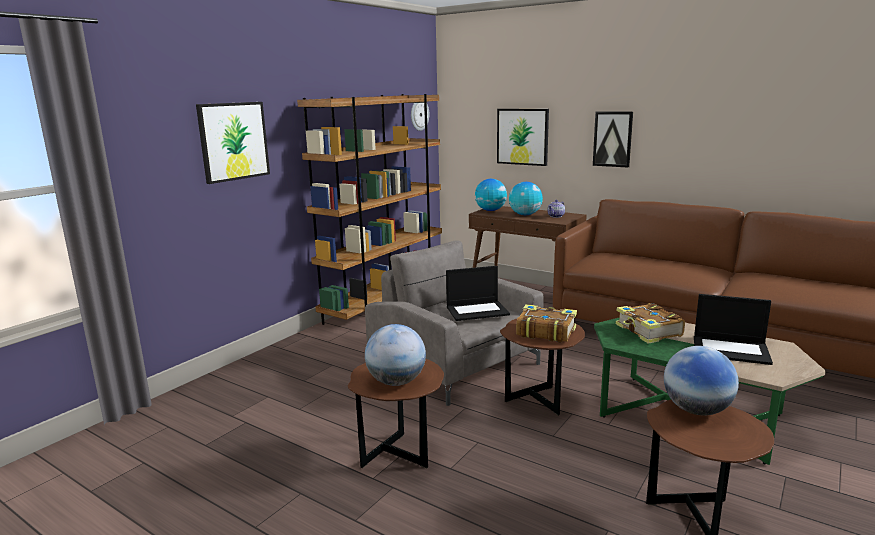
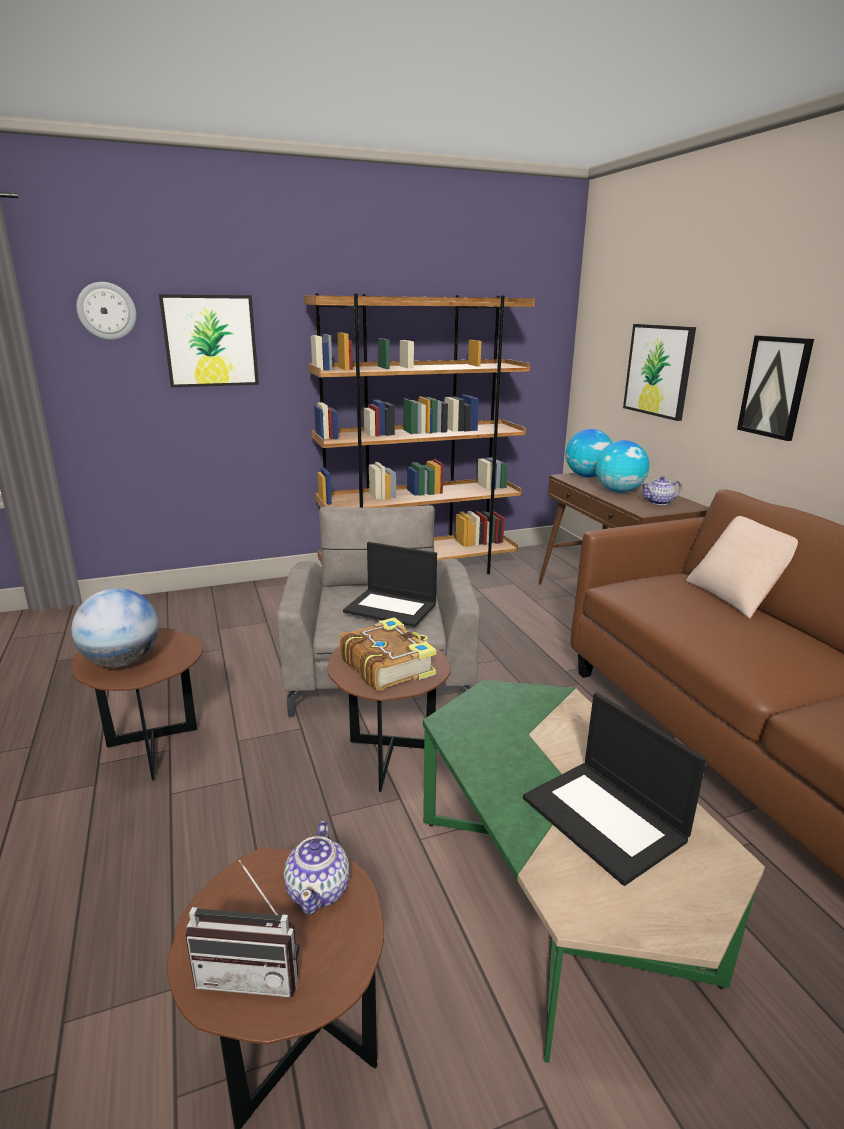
camera: 35 degrees right, 5 degrees up
wall clock [411,103,429,131] -> wall clock moved to [76,282,136,340]
book [616,303,685,343] -> none
globe [664,346,739,415] -> teapot [284,820,350,915]
none -> radio [185,860,299,997]
none -> beige pillow [686,516,798,619]

